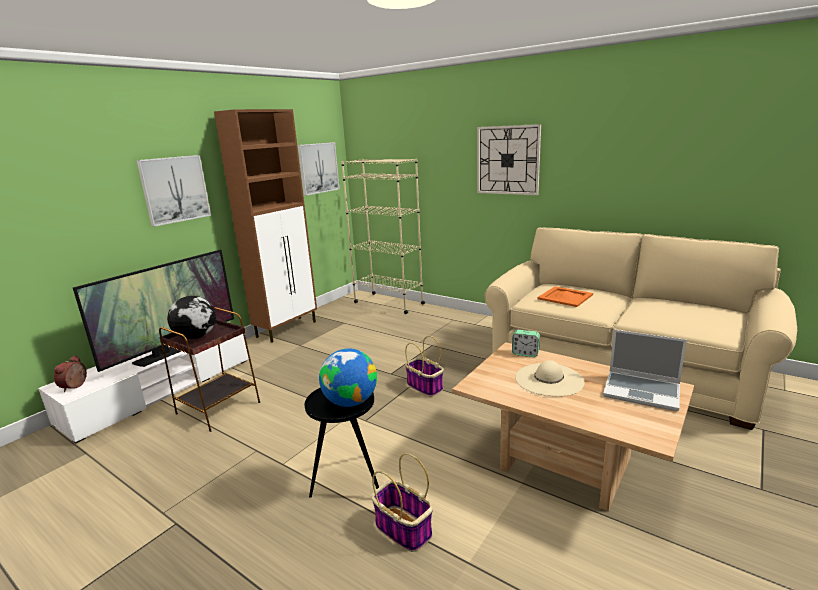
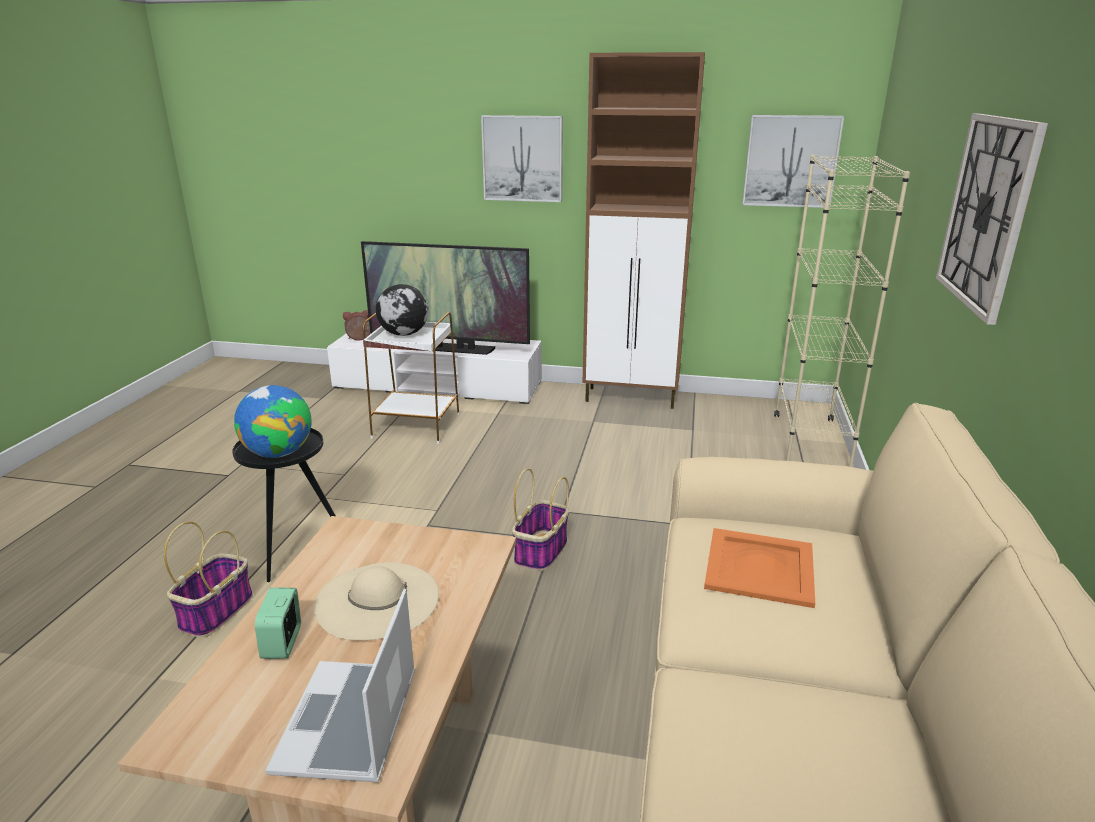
camera: 65 degrees right, 5 degrees up
brown side table [159,307,260,432] -> white side table [363,312,459,444]
alarm clock [512,330,540,357] -> alarm clock moved to [255,588,301,659]

